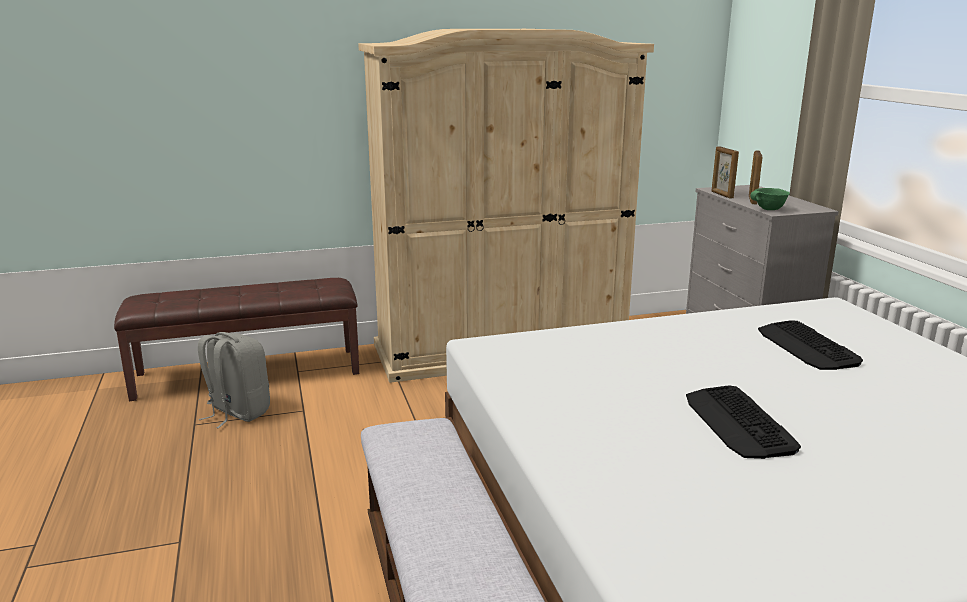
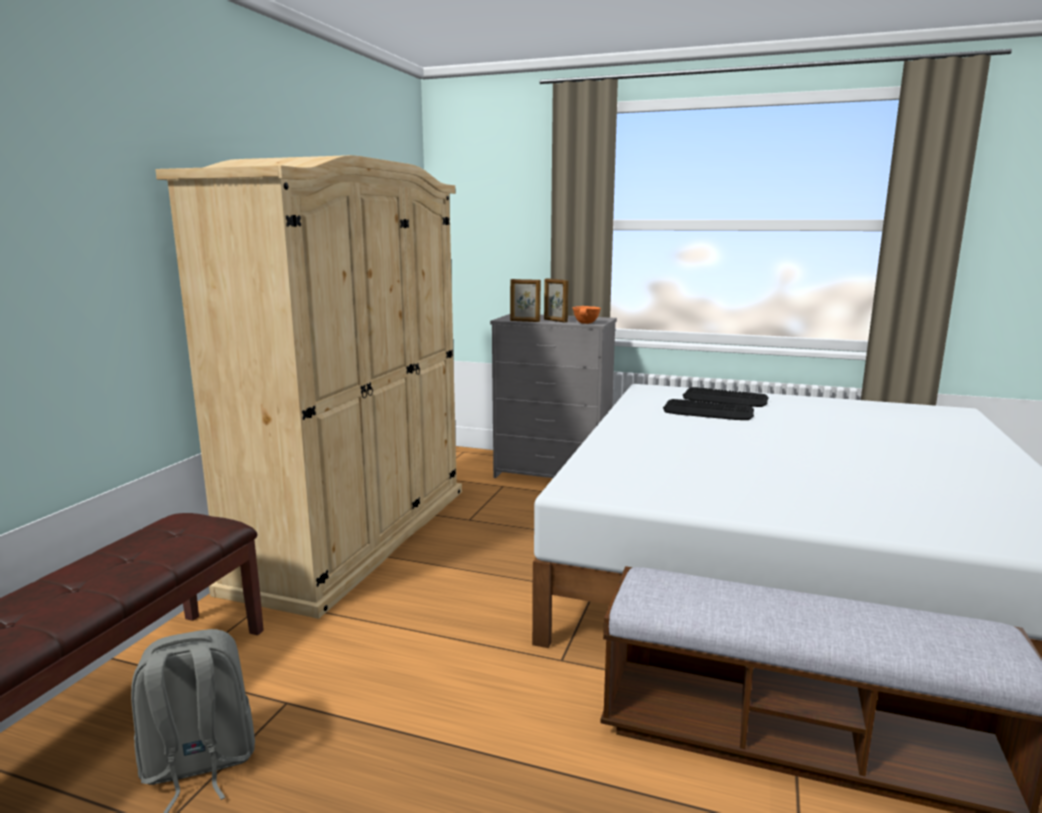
camera: 55 degrees left, 5 degrees down
keyboard [686,385,801,459] -> keyboard moved to [683,387,769,407]
green bowl [750,188,790,210] -> orange bowl [573,306,601,324]

